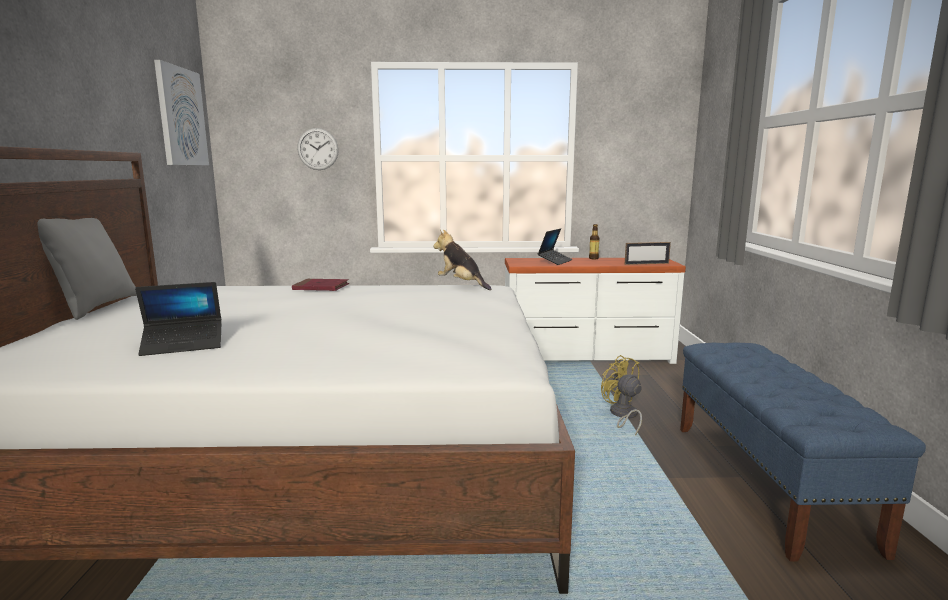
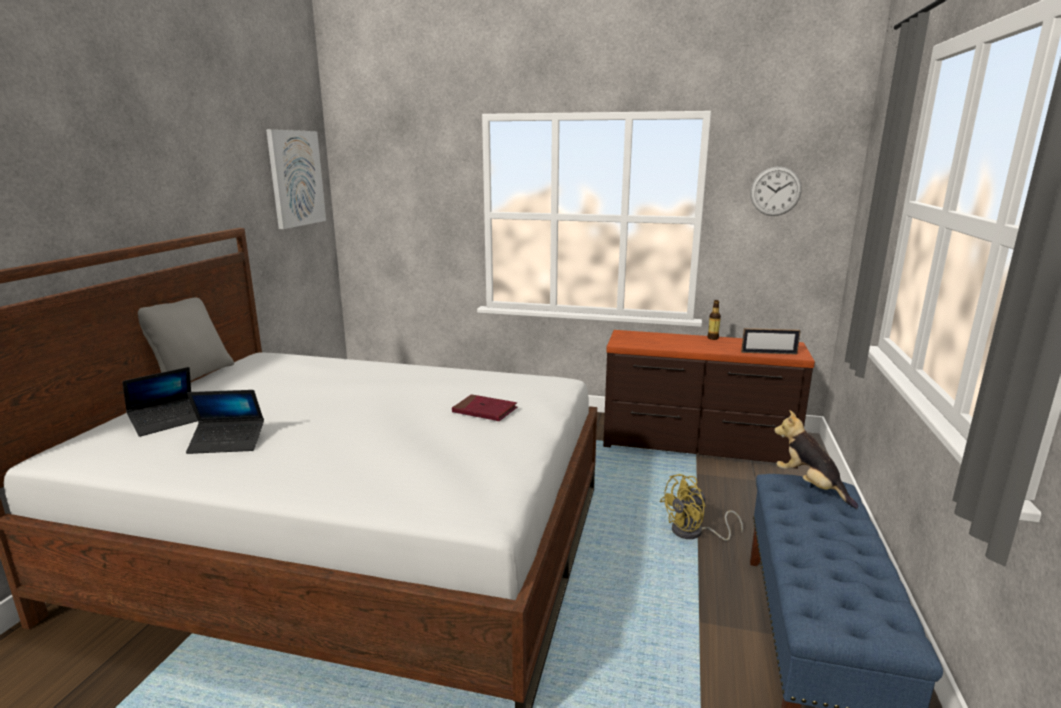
camera: 15 degrees right, 5 degrees up
red book [292,279,349,291] -> red book moved to [452,394,517,421]
wall clock [297,128,339,170] -> wall clock moved to [750,166,802,216]
plush toy [433,229,491,290] -> plush toy moved to [774,410,858,509]
white dresser [505,258,686,364] -> brown dresser [603,330,815,469]
laptop [537,228,573,265] -> laptop moved to [122,367,198,437]
yellow fan [601,355,642,435] -> yellow fan turned 105 degrees counterclockwise [660,474,743,541]

